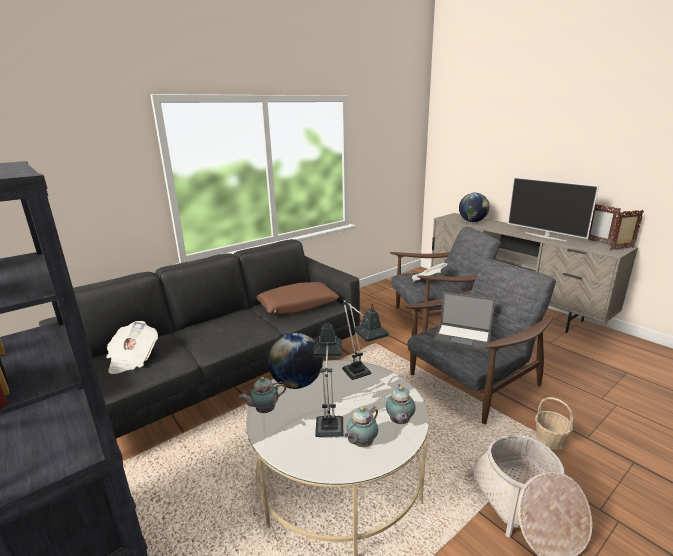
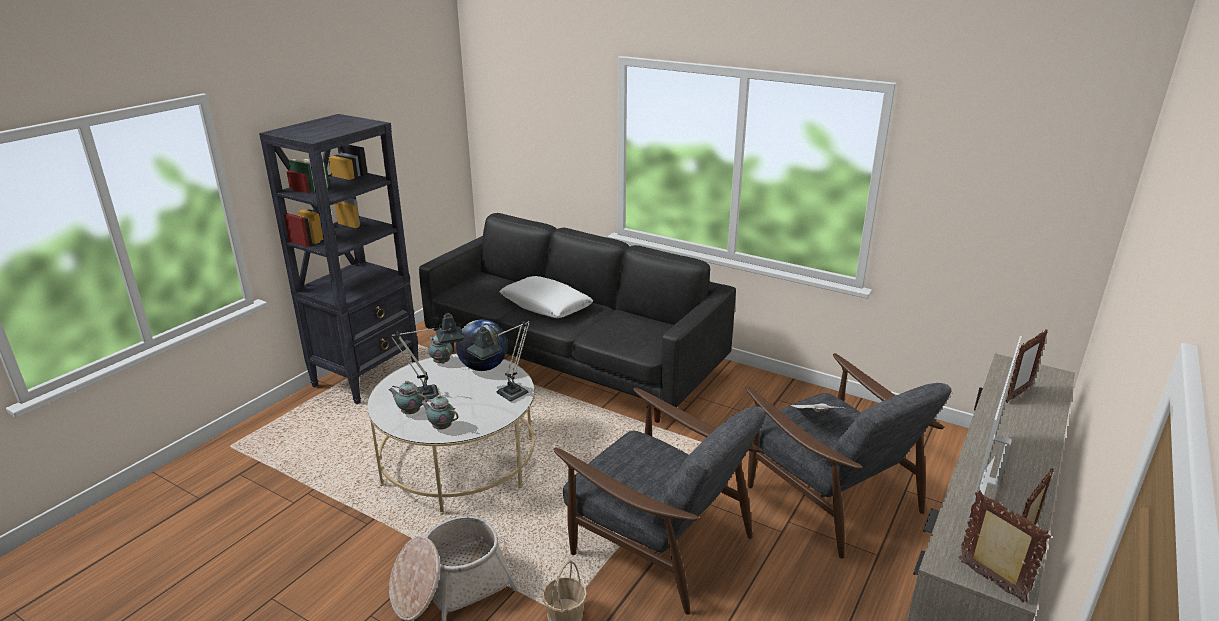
camera: 70 degrees right, 5 degrees up
newspaper [106,321,158,374] -> none
brown pillow [256,282,339,315] -> none
teapot [386,385,416,424] -> teapot turned 45 degrees clockwise [421,395,459,430]
laptop [433,292,495,352] -> none
globe [459,193,489,222] -> picture frame [1006,329,1048,403]
none -> white pillow [500,276,593,318]

